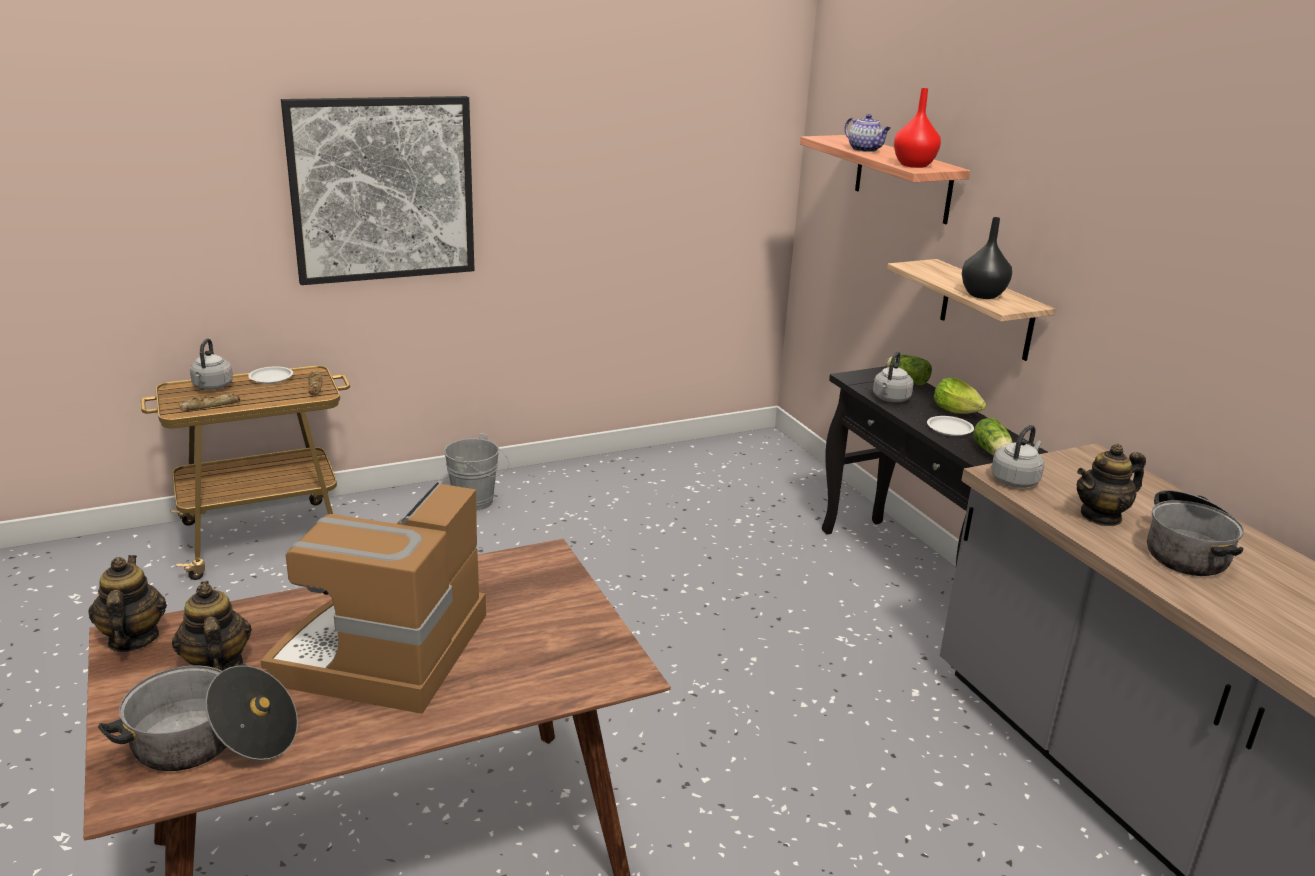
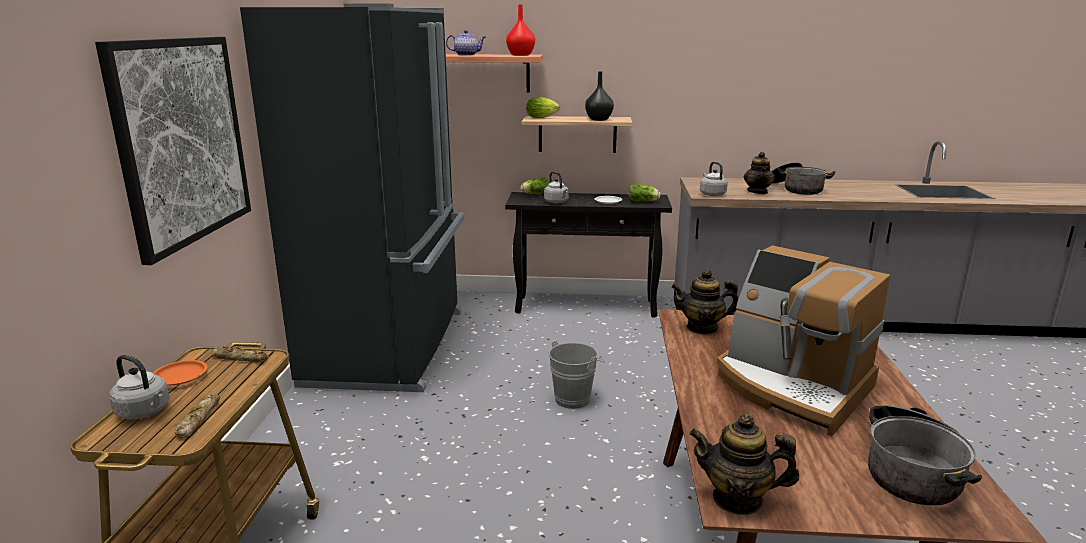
camera: 60 degrees left, 5 degrees down
teapot [172,581,252,671] -> teapot moved to [671,269,738,335]
white plate [248,366,293,384] -> orange plate [153,360,207,385]
grey bucket [444,433,509,511] -> grey bucket moved to [549,340,605,409]
lettuce [934,378,986,414] -> lettuce moved to [526,97,560,118]
none -> black fridge [240,4,464,392]

